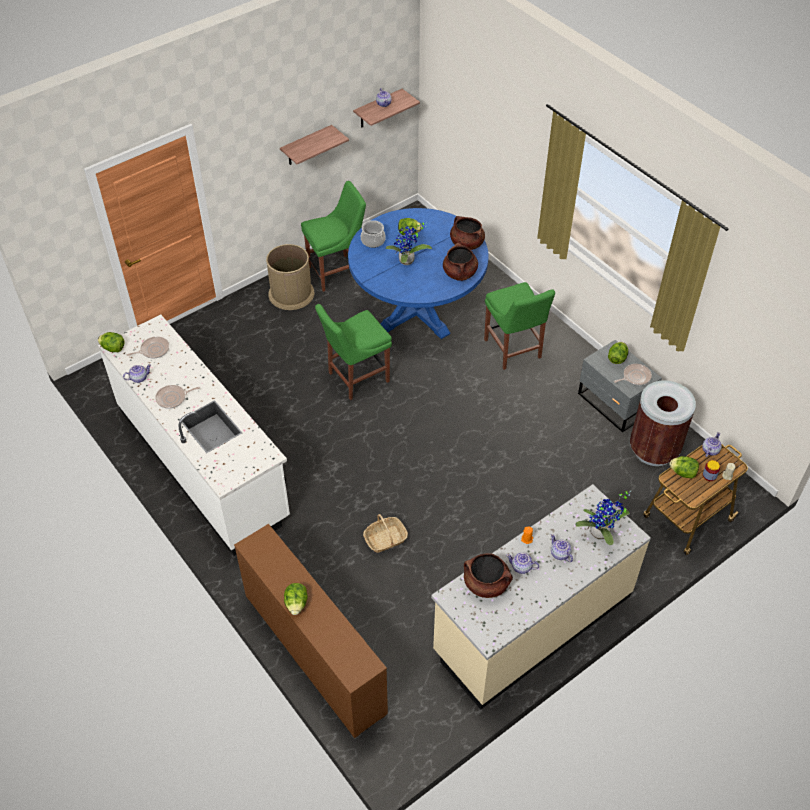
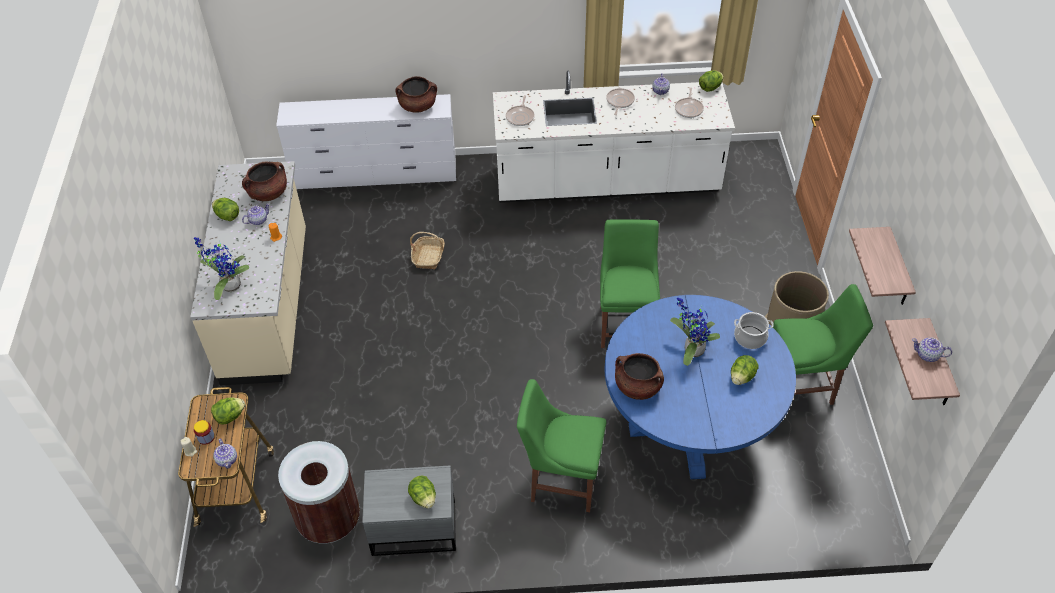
camera: 125 degrees right, 0 degrees up
brown dresser [234,524,388,739] -> white dresser [276,94,456,189]
lettuce [284,583,308,615] -> lettuce moved to [212,198,239,221]
green chair [301,181,366,292] -> green chair turned 105 degrees counterclockwise [773,284,873,405]
brown cooking pot [450,216,485,250] -> brown cooking pot moved to [395,76,437,113]
teapot [551,534,573,562] -> none
frying pan [614,364,652,385] -> frying pan moved to [506,95,535,126]

